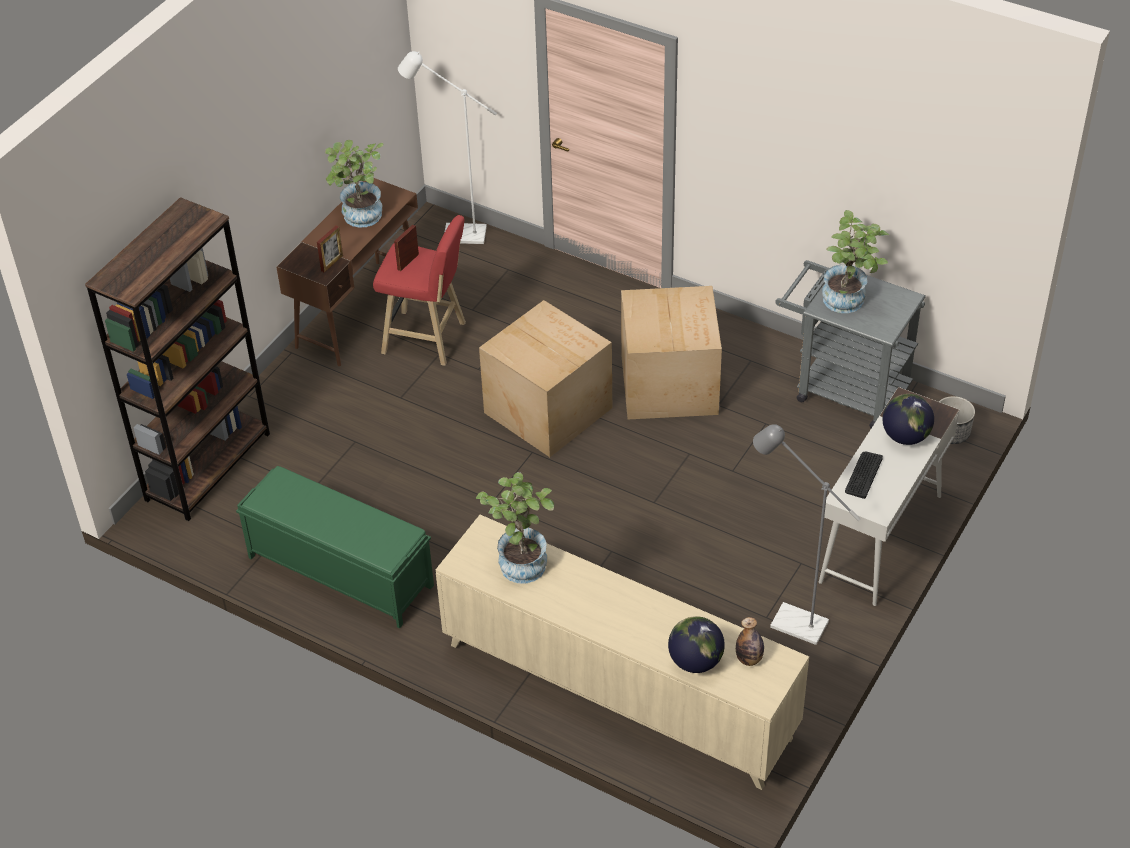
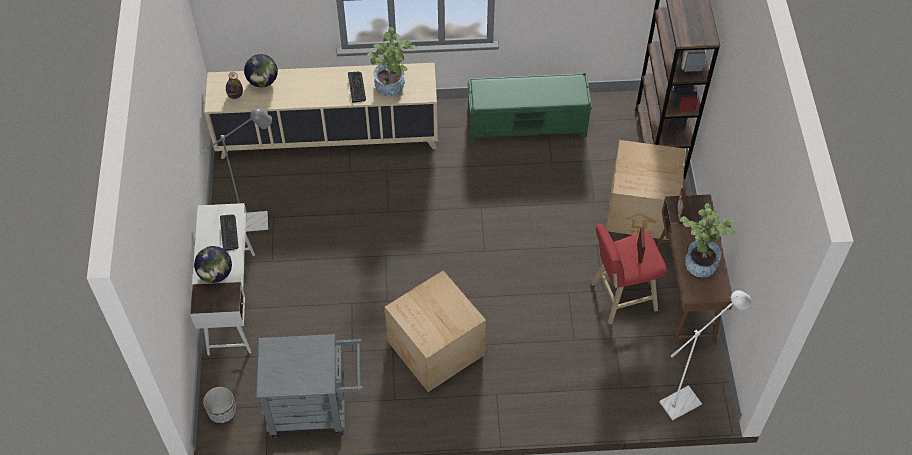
camera: 145 degrees right, 10 degrees up
cardboard box [479,300,612,457] -> cardboard box moved to [606,140,686,240]
potted plant [822,210,889,313] -> none
none -> keyboard [348,72,366,103]

